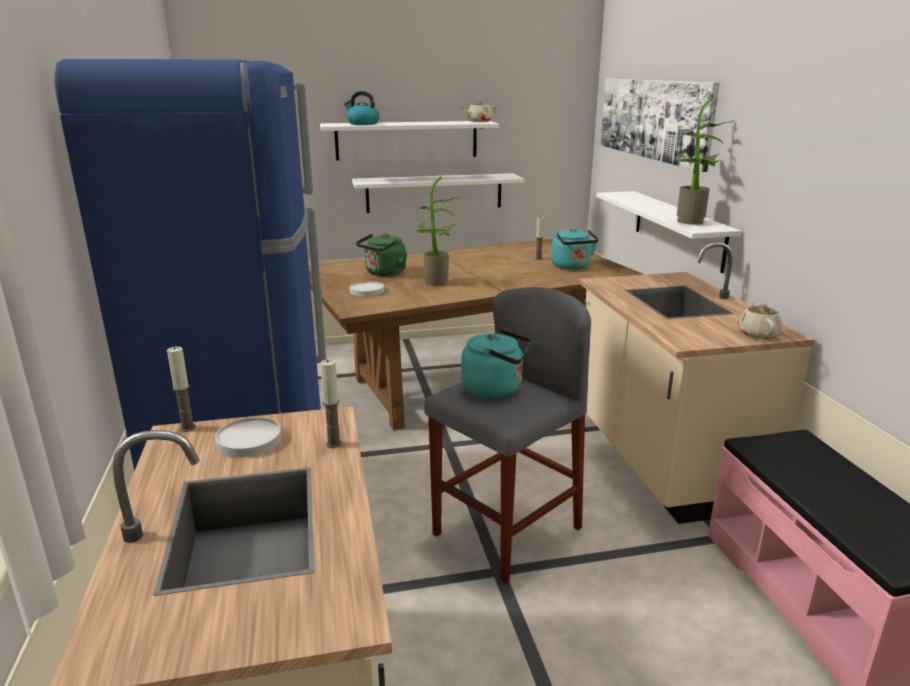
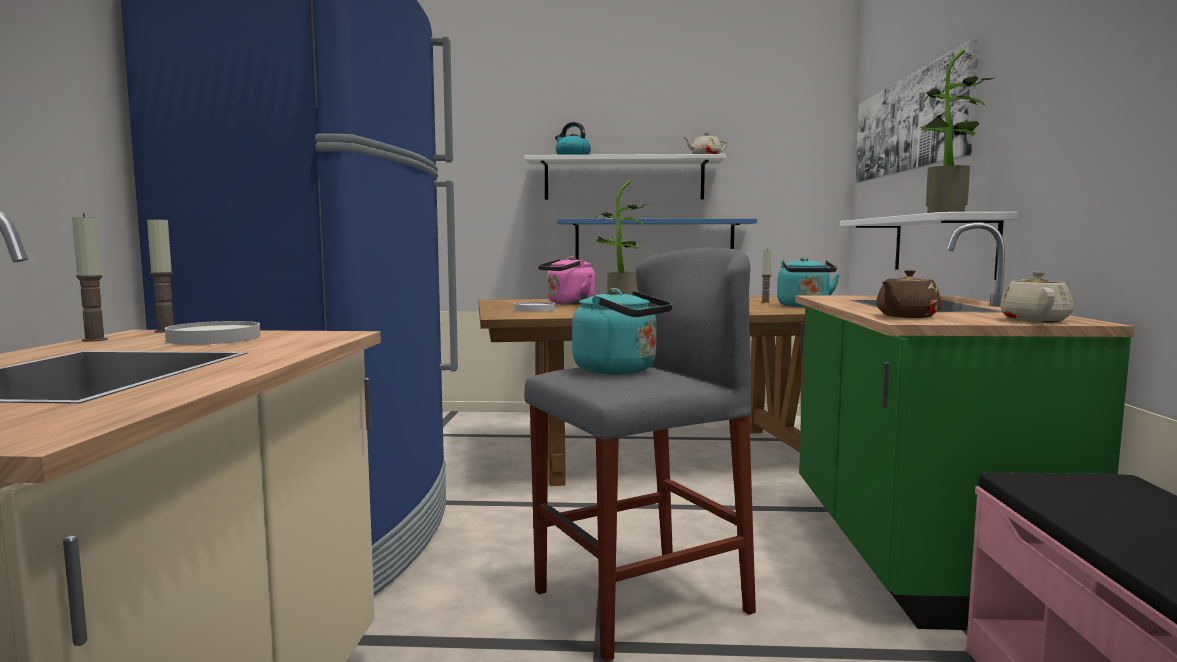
camera: 15 degrees right, 15 degrees down
candle [320,359,342,448] -> candle moved to [72,214,108,342]
white shelf [352,173,524,213] -> blue shelf [557,218,757,259]
green kettle [356,233,407,276] -> pink kettle [538,256,595,305]
beige counter [579,242,815,524] -> green counter [795,222,1135,630]
none -> brown teapot [876,270,941,318]

